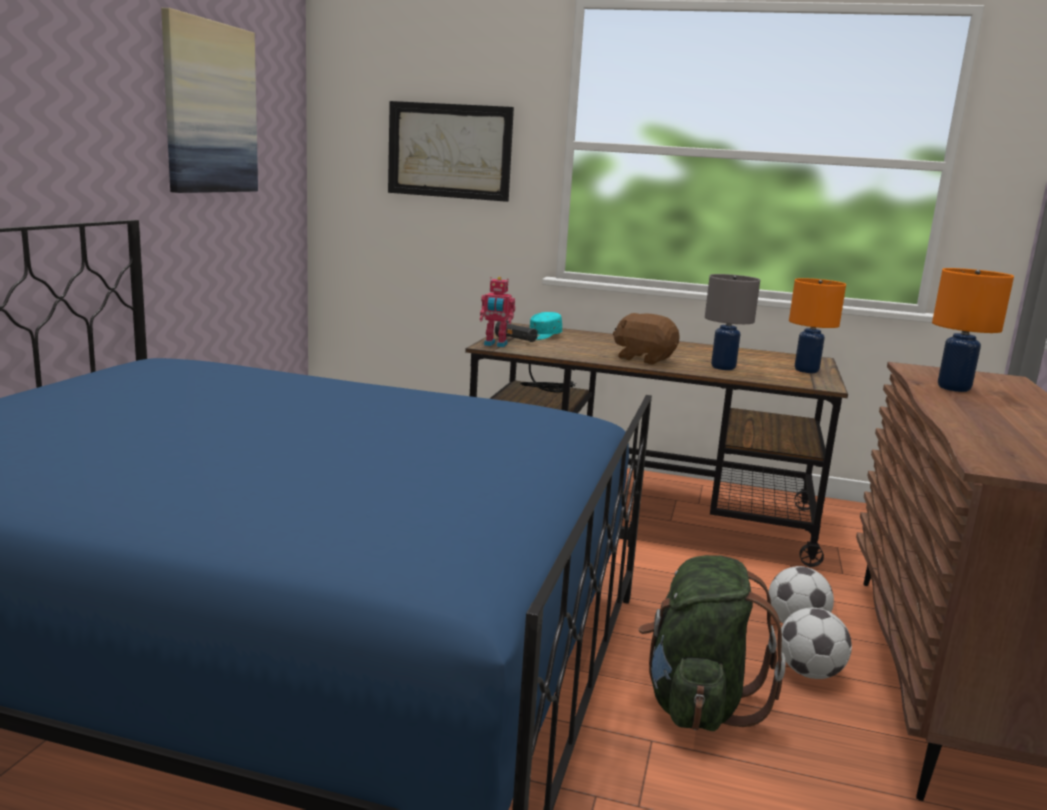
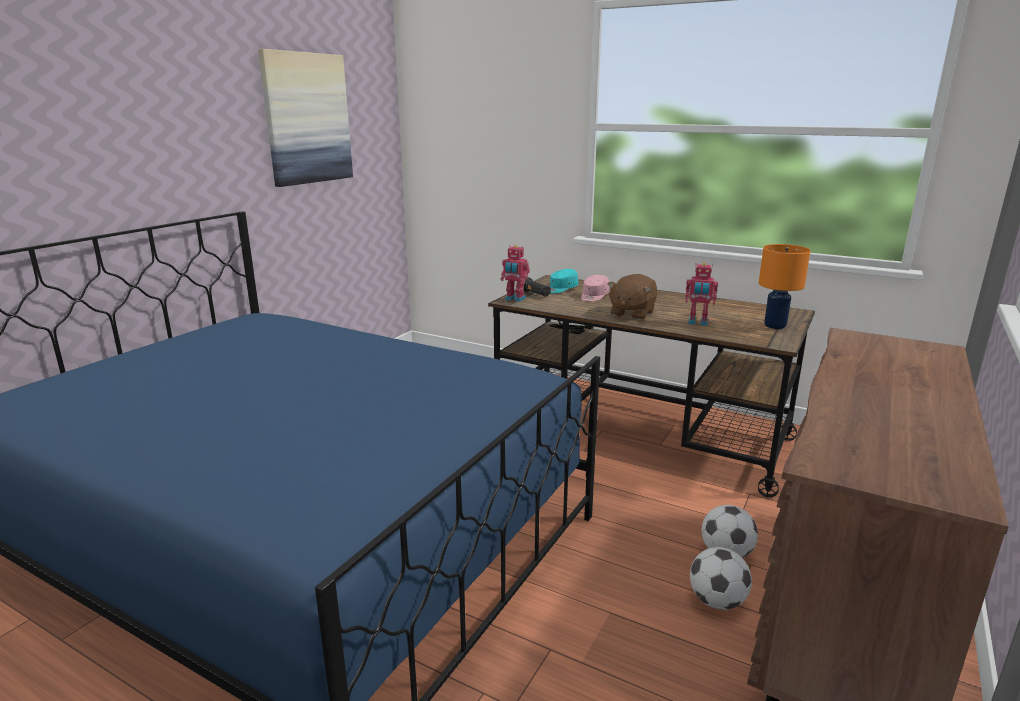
camera: 15 degrees right, 5 degrees up
picture [388,101,514,202] -> none
brown plush toy [613,313,680,365] -> brown plush toy turned 105 degrees counterclockwise [608,274,657,320]
green backpack [639,555,786,731] -> none
grey table lamp [705,274,760,370] -> toy robot [685,263,718,326]
orange table lamp [932,268,1014,392] -> none
none -> pink cap [581,275,610,301]

